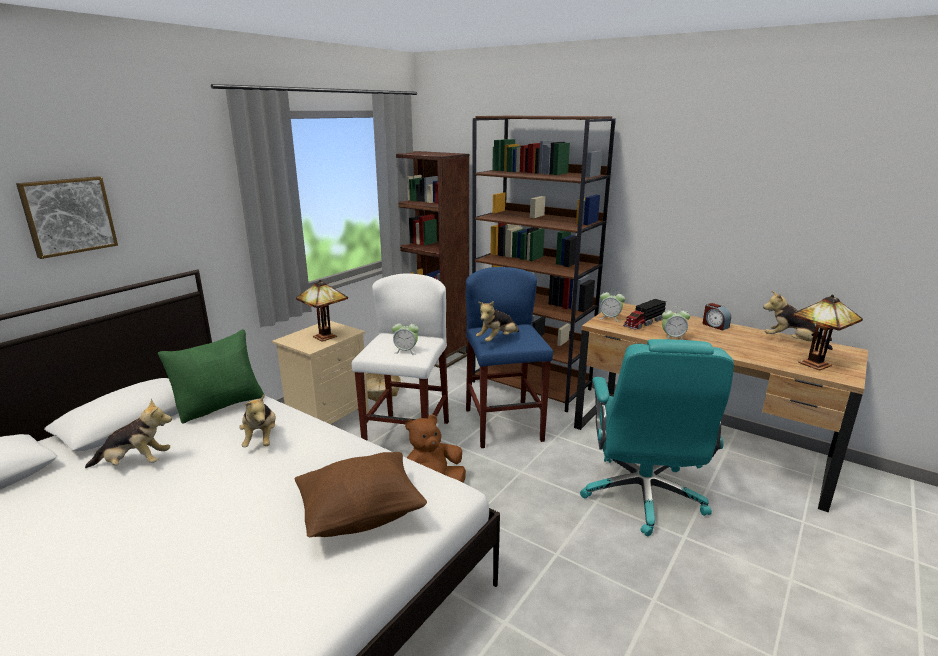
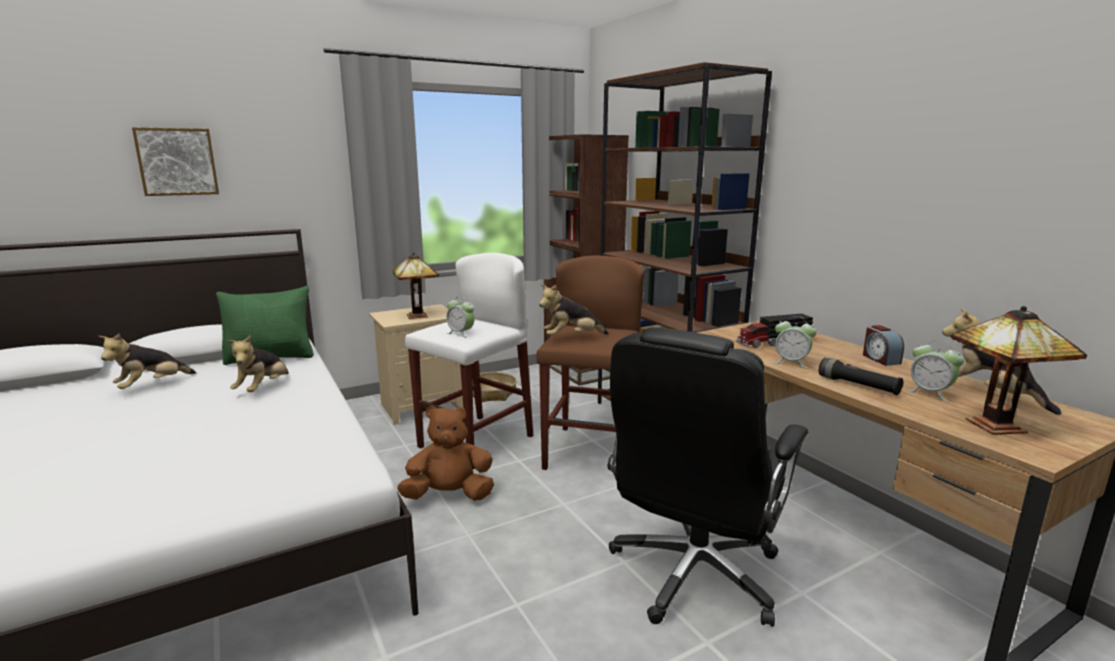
camera: 25 degrees right, 5 degrees down
plush toy [85,399,172,468] -> plush toy turned 105 degrees clockwise [98,334,196,389]
brown pillow [294,452,427,537] -> none
blue stool [466,267,553,448] -> brown stool [536,255,644,470]
turquoise office chair [580,339,734,536] -> black office chair [608,327,808,627]
alarm clock [599,289,625,322] -> alarm clock moved to [907,340,964,401]
none -> black flashlight [819,358,904,395]

